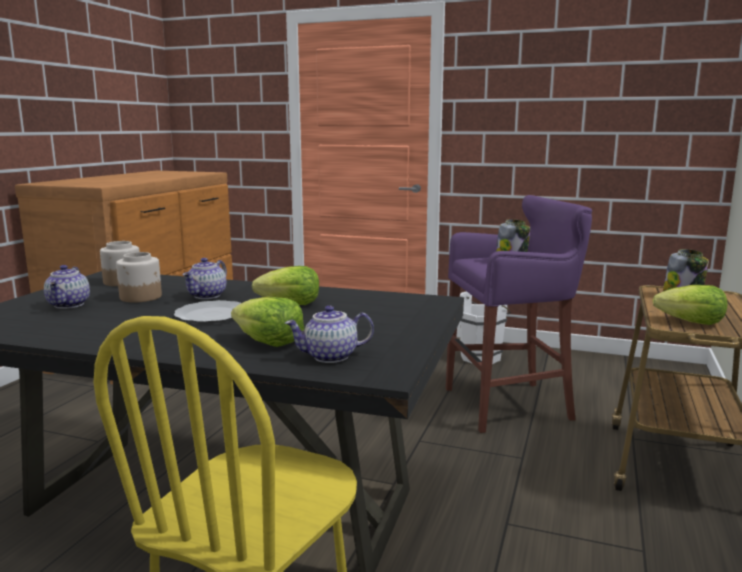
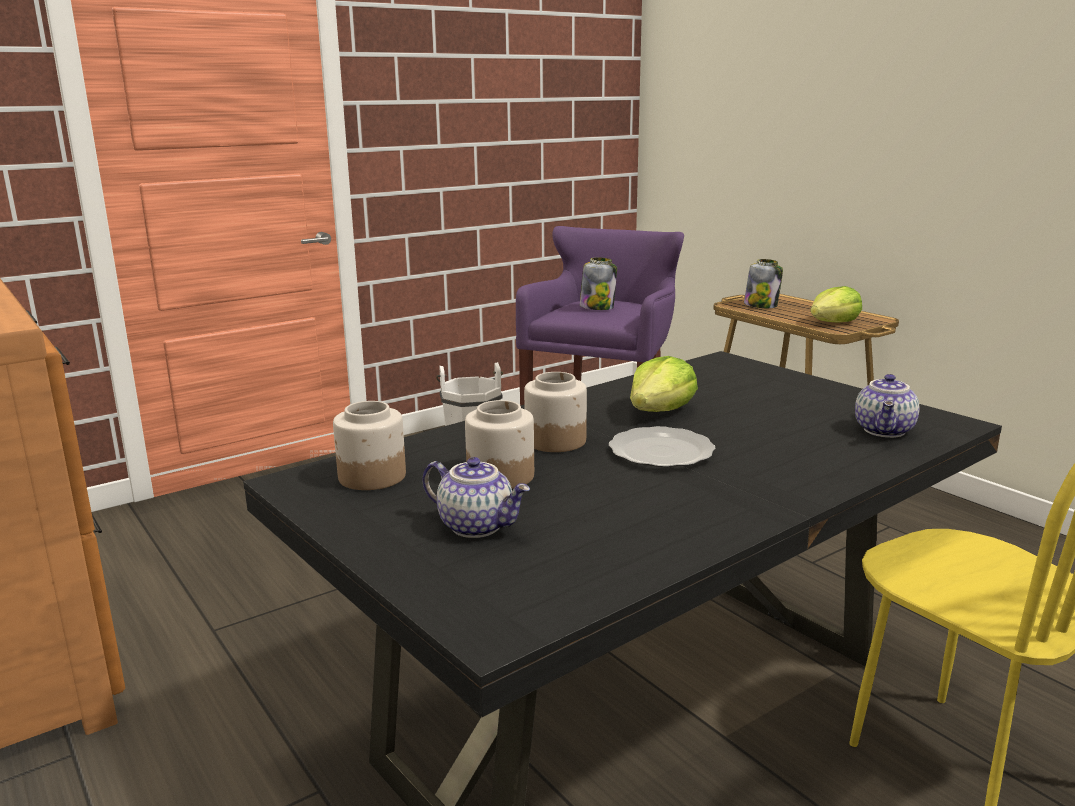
camera: 55 degrees left, 5 degrees up
teapot [182,258,227,299] -> jar [524,372,587,452]
lettuce [231,297,305,347] -> none

